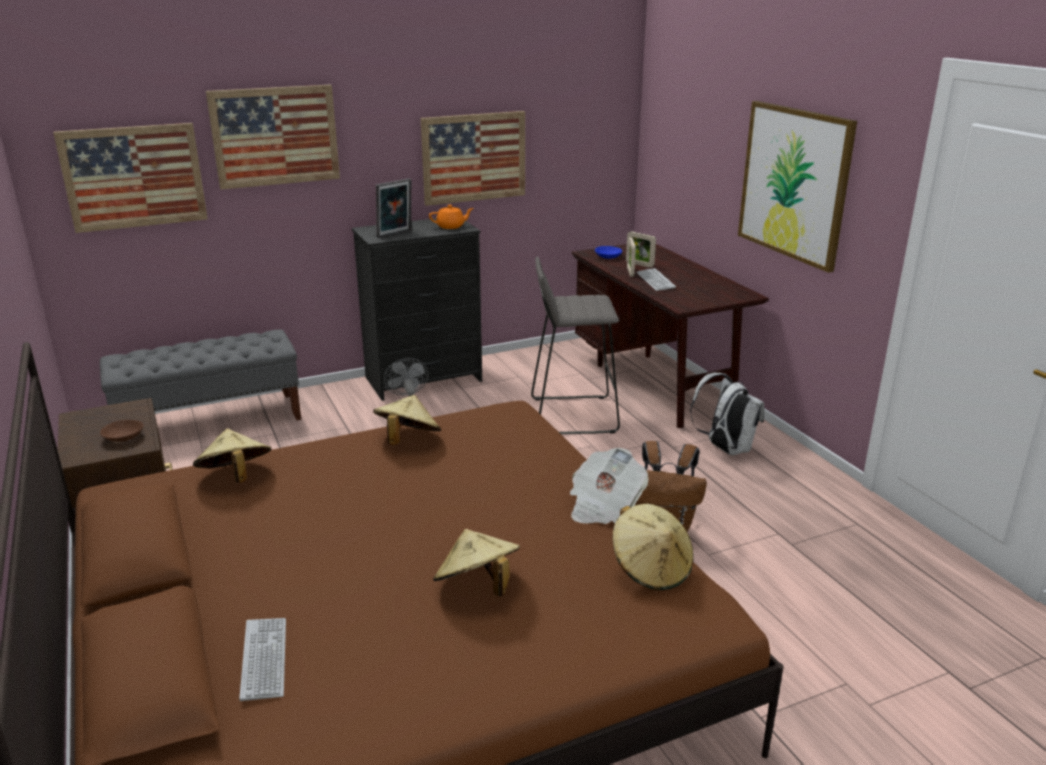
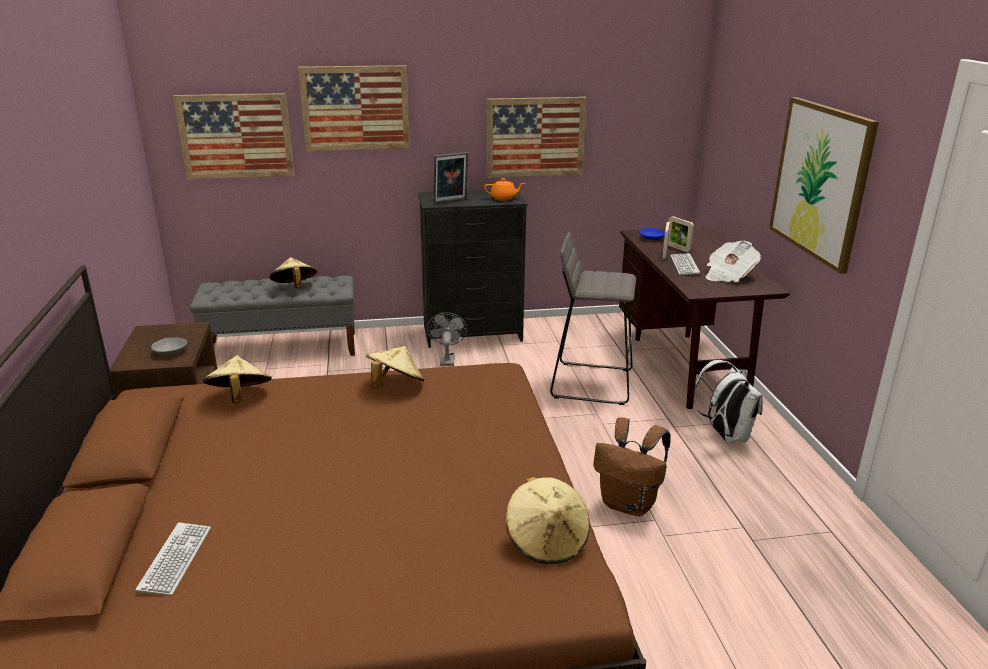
camera: 15 degrees right, 0 degrees up
brown bowl [100,420,144,442] -> grey bowl [151,337,187,355]
beige hat [433,529,520,596] -> beige hat moved to [269,257,317,288]
newspaper [570,448,649,524] -> newspaper moved to [706,241,761,282]

